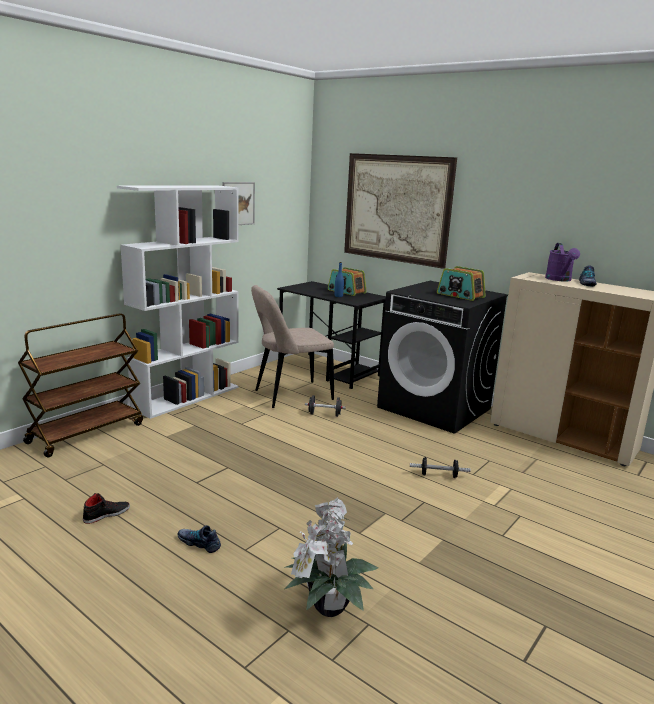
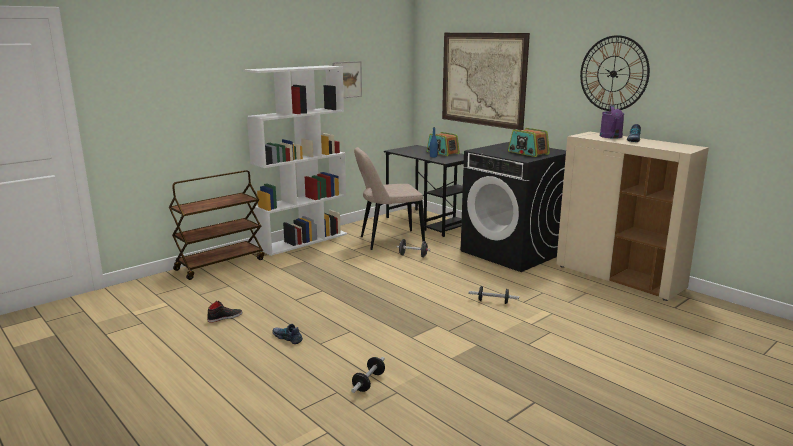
camera: 10 degrees right, 0 degrees up
potted plant [284,497,379,617] -> dumbbell [351,357,385,393]
none -> wall clock [580,35,650,111]

